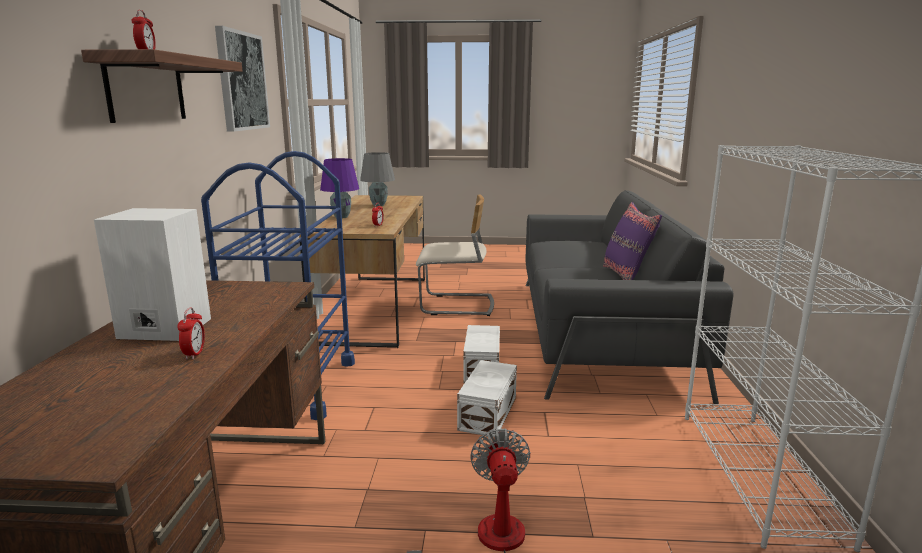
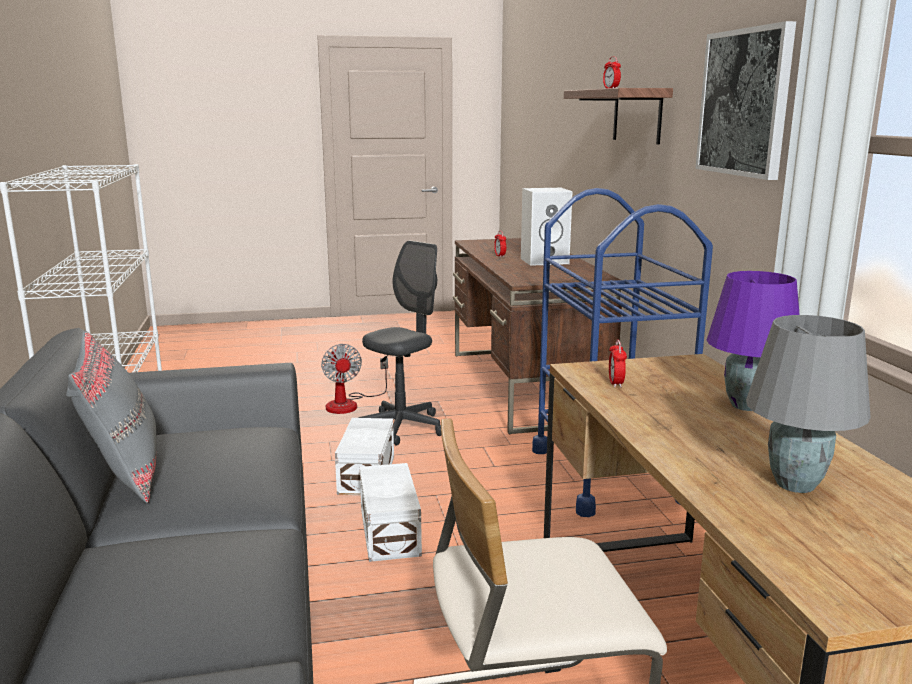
camera: 165 degrees right, 0 degrees up
purple pillow [603,202,662,280] -> grey pillow [66,331,156,503]
none -> grey office chair [358,240,442,446]

